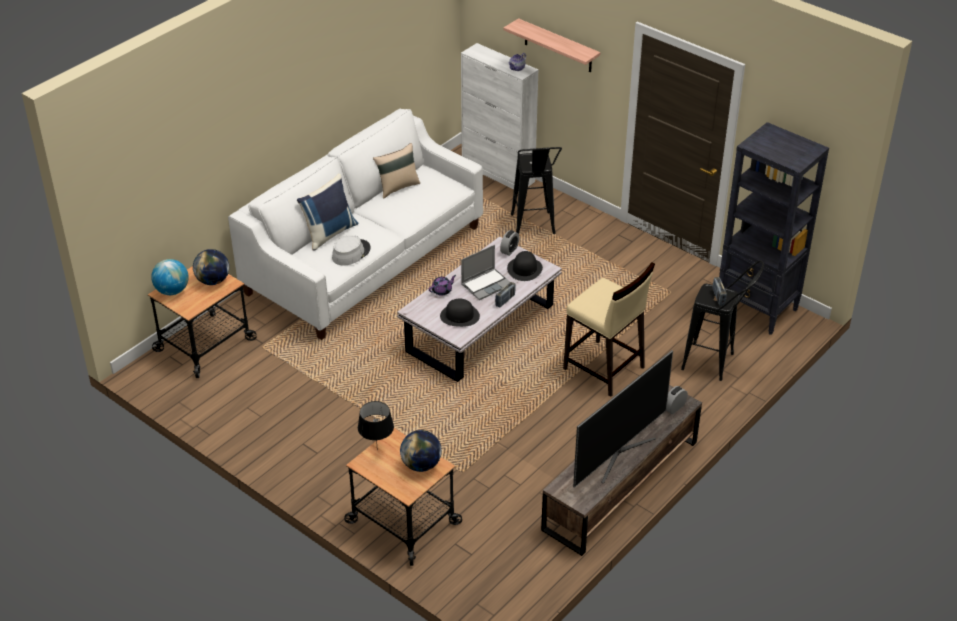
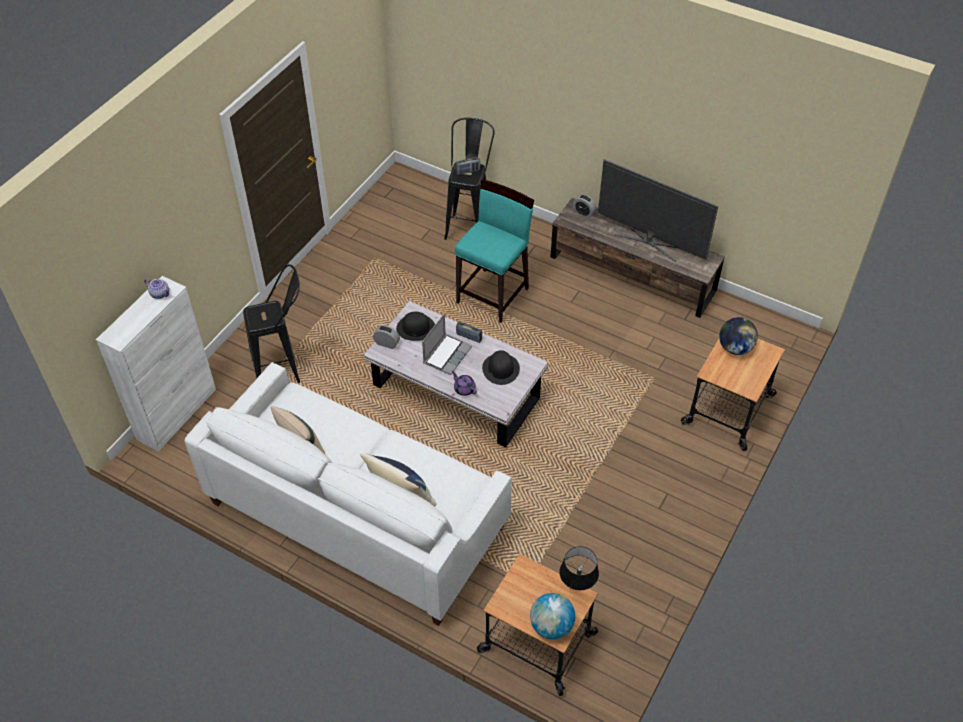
camera: 100 degrees left, 10 degrees up
globe [193,249,229,285] -> none
grey hat [332,235,370,265] -> none
black table lamp [358,401,394,442] -> black table lamp moved to [559,546,599,590]
laptop [461,245,510,300] -> laptop turned 75 degrees clockwise [422,313,472,375]
shelf [504,18,600,72] -> none
beige stool [563,262,655,397] -> turquoise stool [455,179,534,323]
black bookcase [719,122,829,335] -> none

